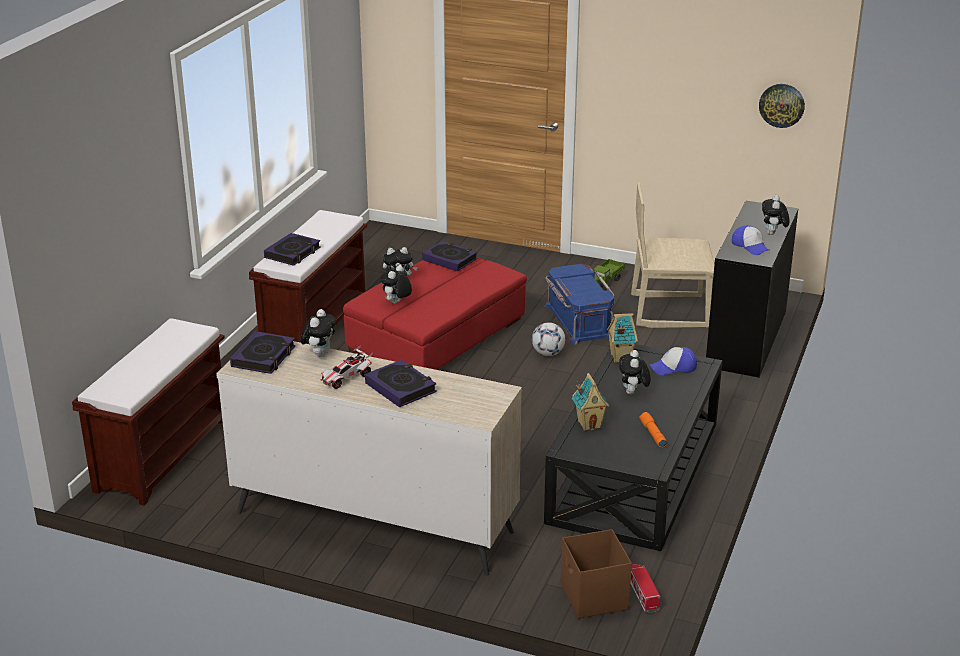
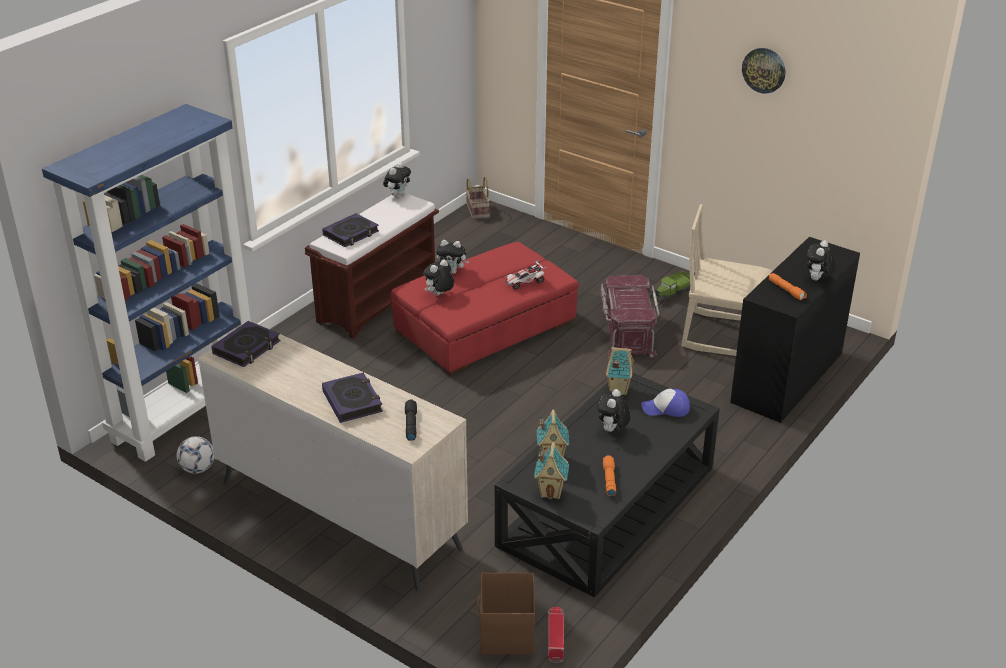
camera: 15 degrees right, 5 degrees up
brown bench [72,318,225,506] -> blue bookcase [42,104,251,462]
plush toy [300,309,336,357] -> plush toy moved to [383,162,411,198]
toy car [320,345,373,389] -> toy car moved to [505,259,547,290]
book [422,241,478,272] -> none
football [532,322,565,356] -> football moved to [177,436,214,474]
blue storage box [545,264,614,345] -> red storage box [601,275,659,357]
cap [732,225,769,255] -> orange flashlight [769,273,807,300]
wall clock [759,84,805,128] -> wall clock moved to [742,48,785,94]
none -> black flashlight [405,400,417,440]
none -> basket [466,176,490,219]
none -> toy house [534,442,569,499]

